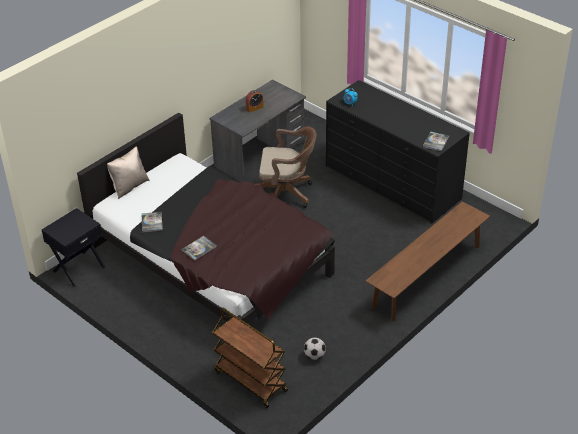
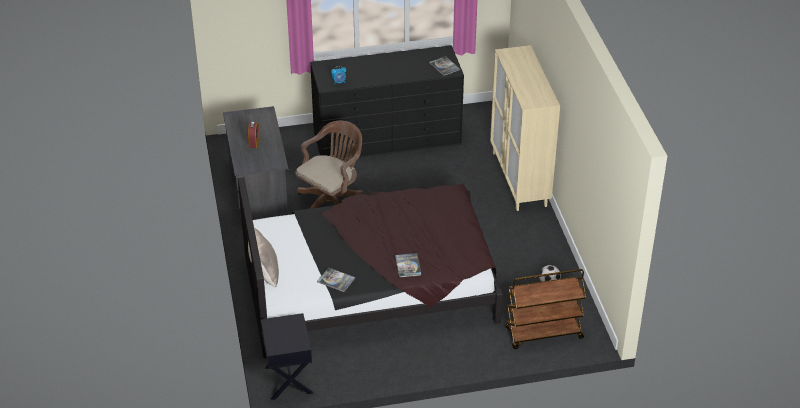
camera: 55 degrees left, 0 degrees up
brown bench [365,201,490,321] -> beige cabinet [490,45,560,211]

